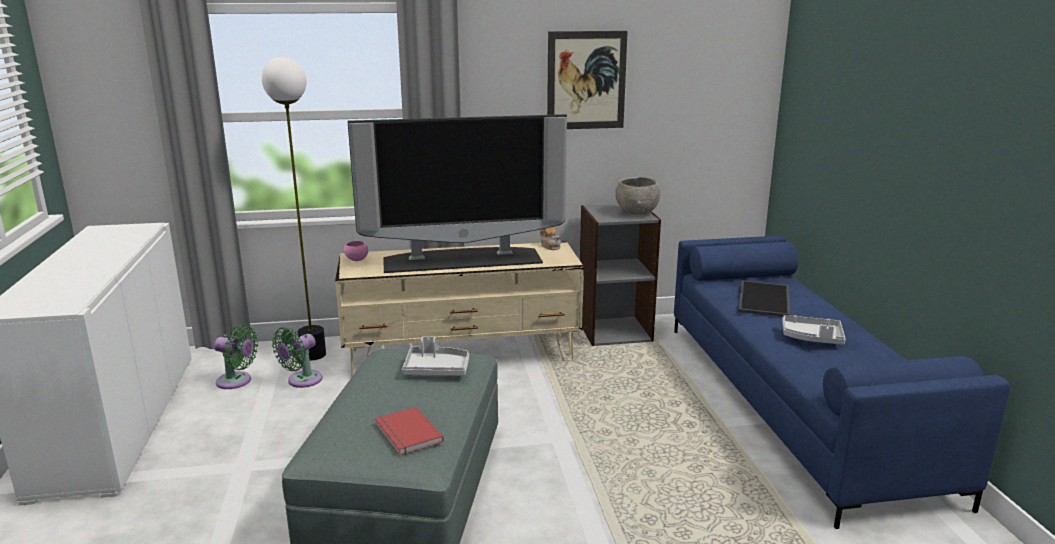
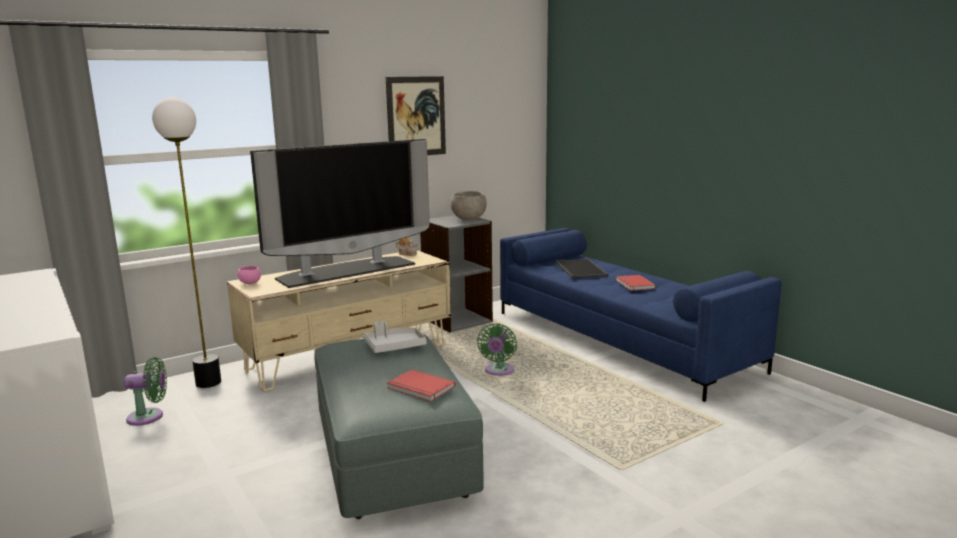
camera: 25 degrees left, 5 degrees down
green fan [272,327,323,388] -> green fan moved to [477,323,517,376]
grey tray [782,315,846,345] -> red book [616,275,656,291]

